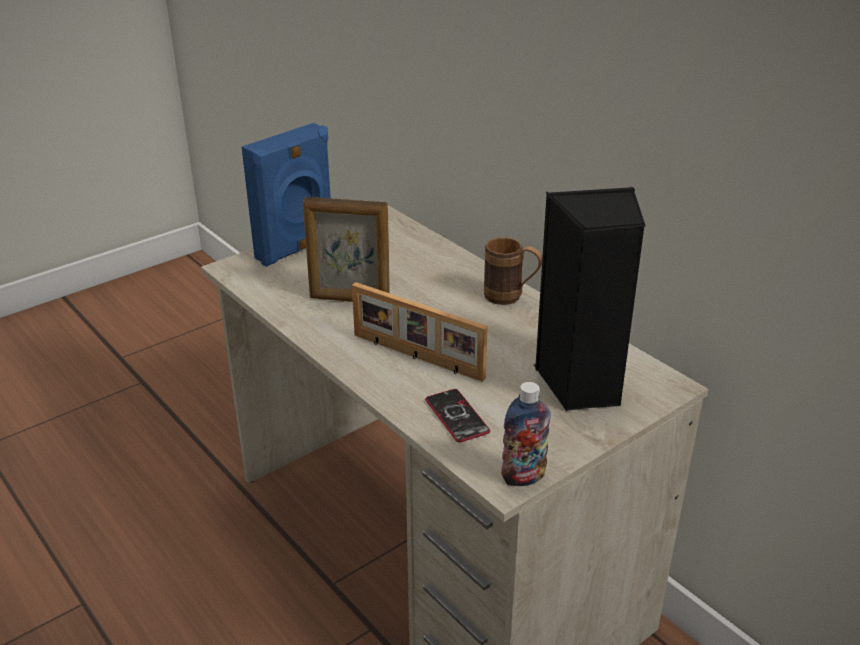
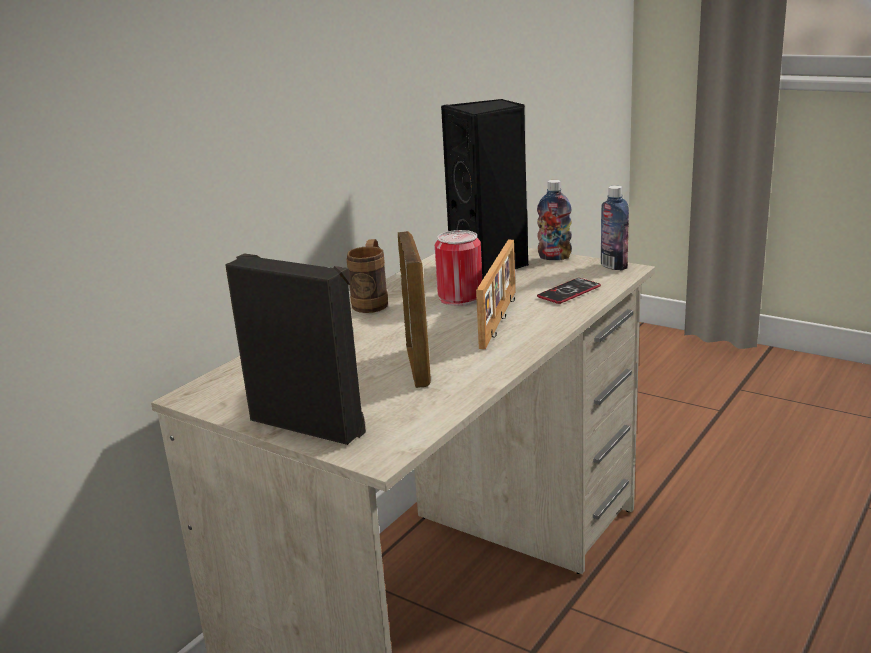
camera: 105 degrees left, 10 degrees down
blue speaker [242,123,331,267] -> black speaker [225,253,366,445]
none -> can [435,230,482,306]
none -> bottle [537,180,572,260]

